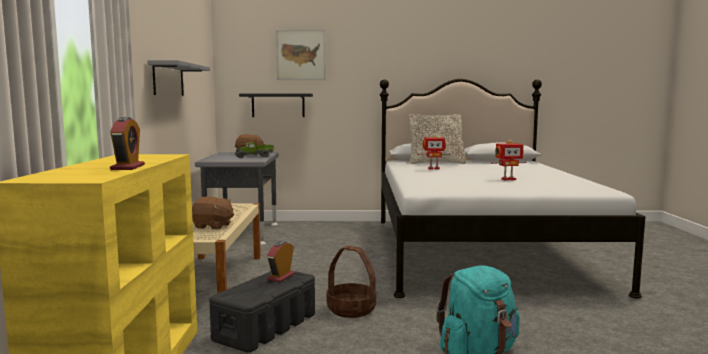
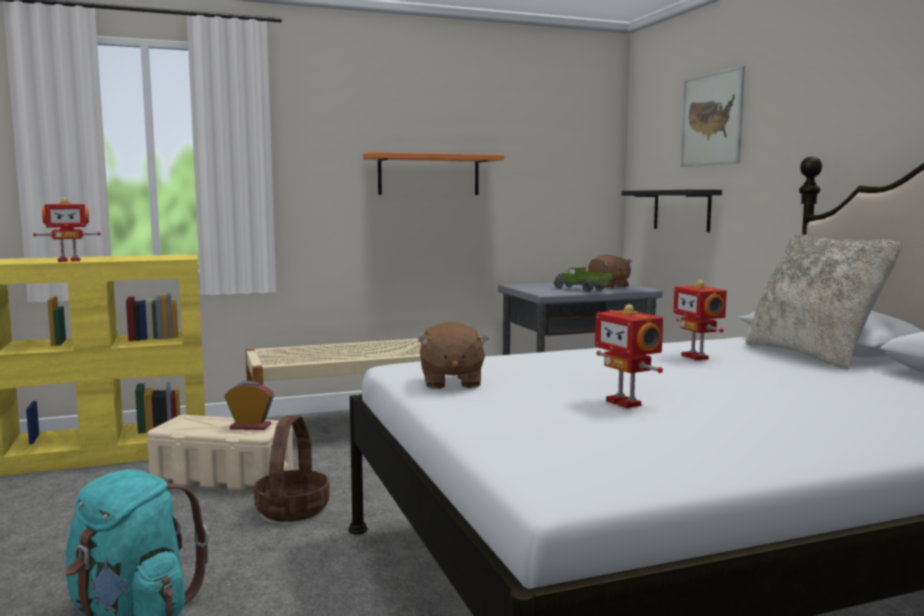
camera: 70 degrees right, 0 degrees up
alarm clock [110,117,145,170] -> toy robot [33,198,101,262]
grey shelf [147,60,210,96] -> orange shelf [363,152,504,195]
brown plush toy [192,197,234,230] -> brown plush toy moved to [418,321,489,389]
black storage box [209,270,315,352] -> beige storage box [147,415,293,491]

